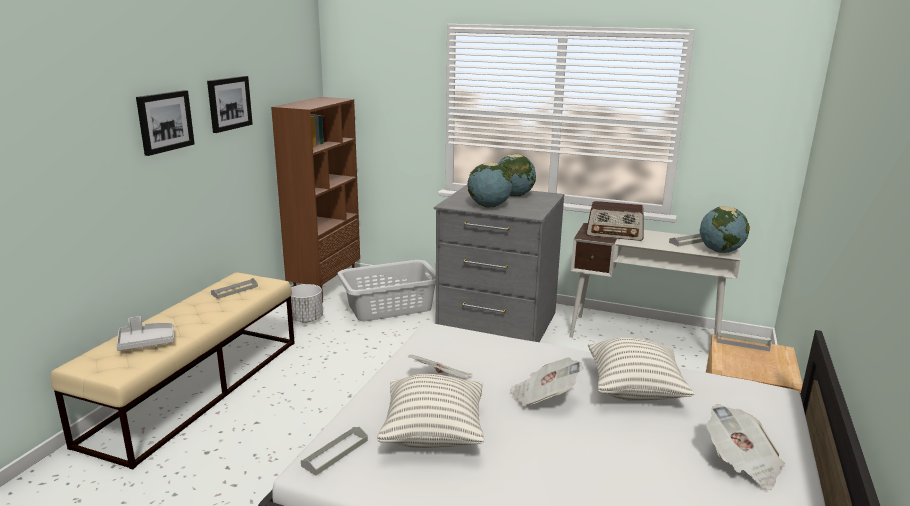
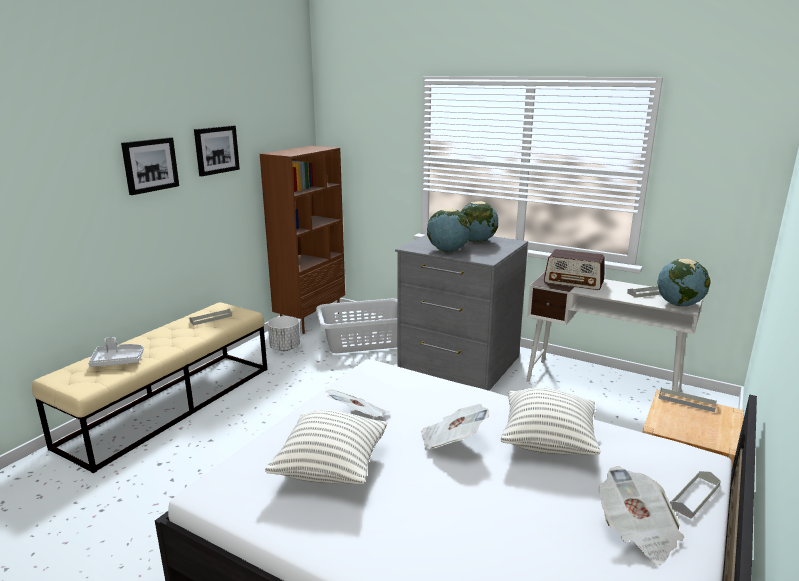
camera: 10 degrees right, 0 degrees up
grey tray [301,427,368,476] -> grey tray moved to [670,471,721,519]

